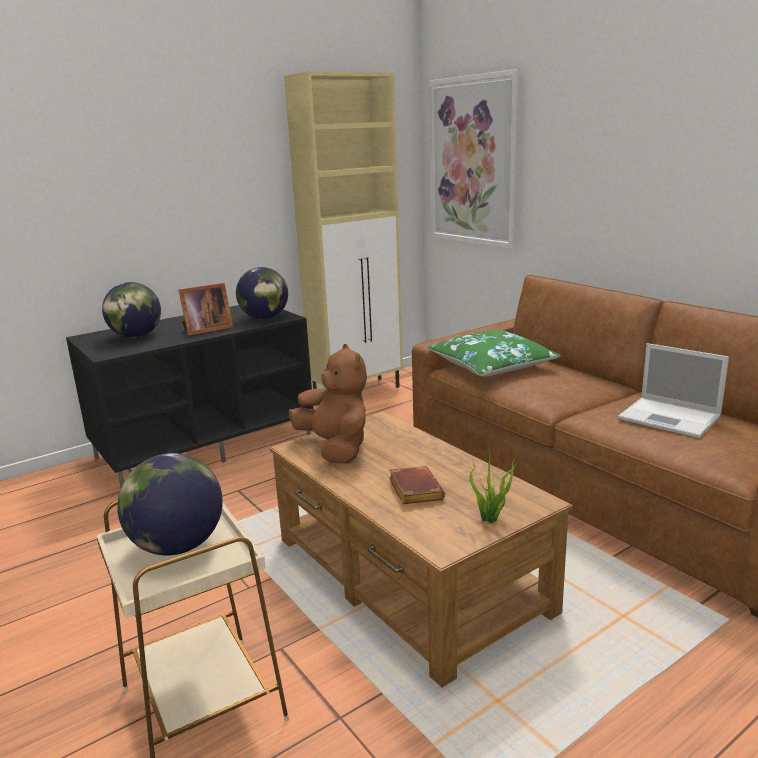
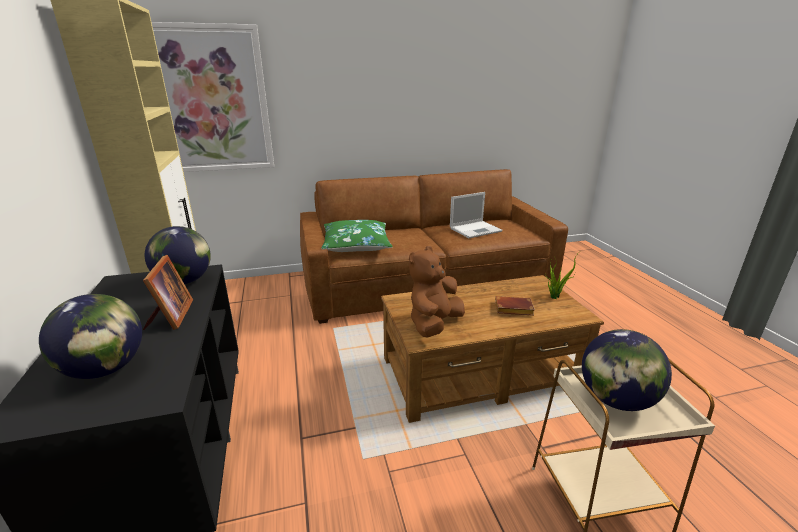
camera: 70 degrees left, 5 degrees up
brown plush toy [289,344,367,464] -> brown plush toy turned 45 degrees counterclockwise [409,246,465,338]

